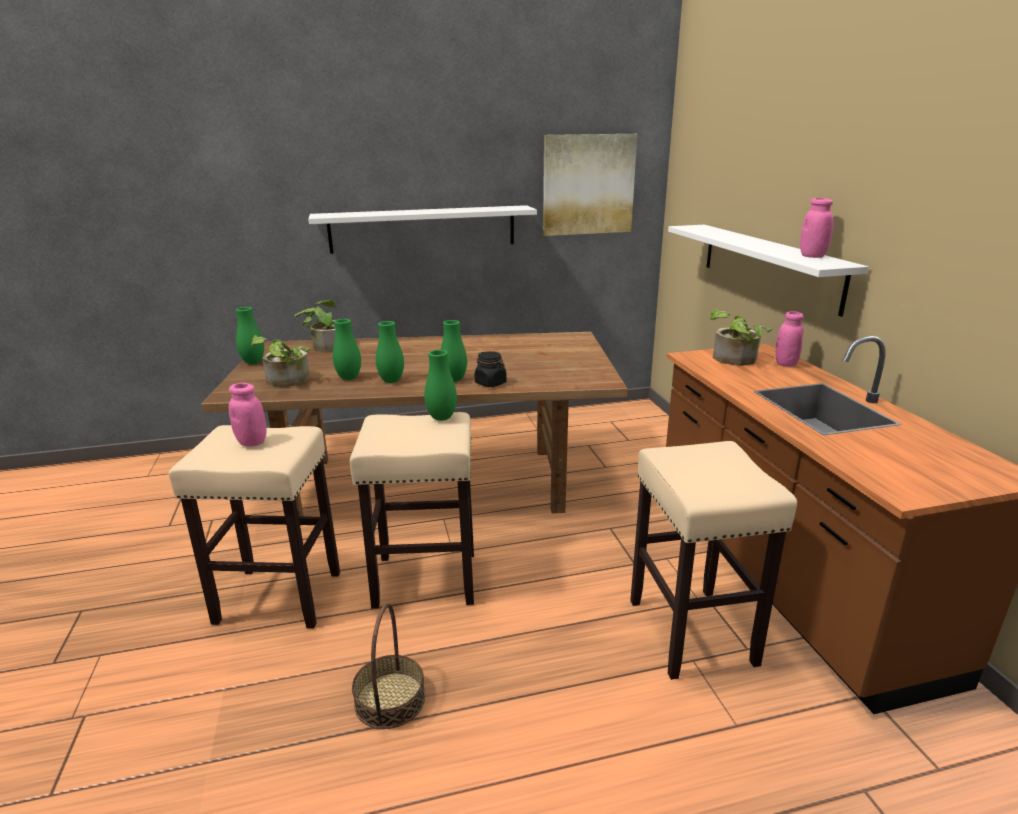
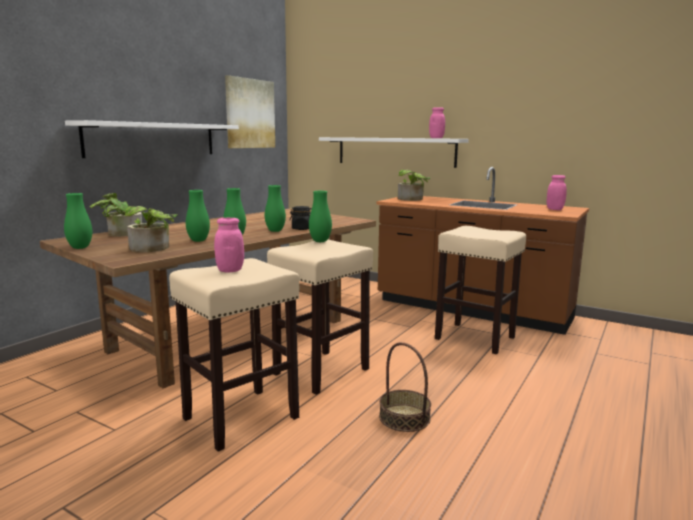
camera: 45 degrees left, 10 degrees down
pink jar [775,311,804,367] -> pink jar moved to [547,175,567,210]

